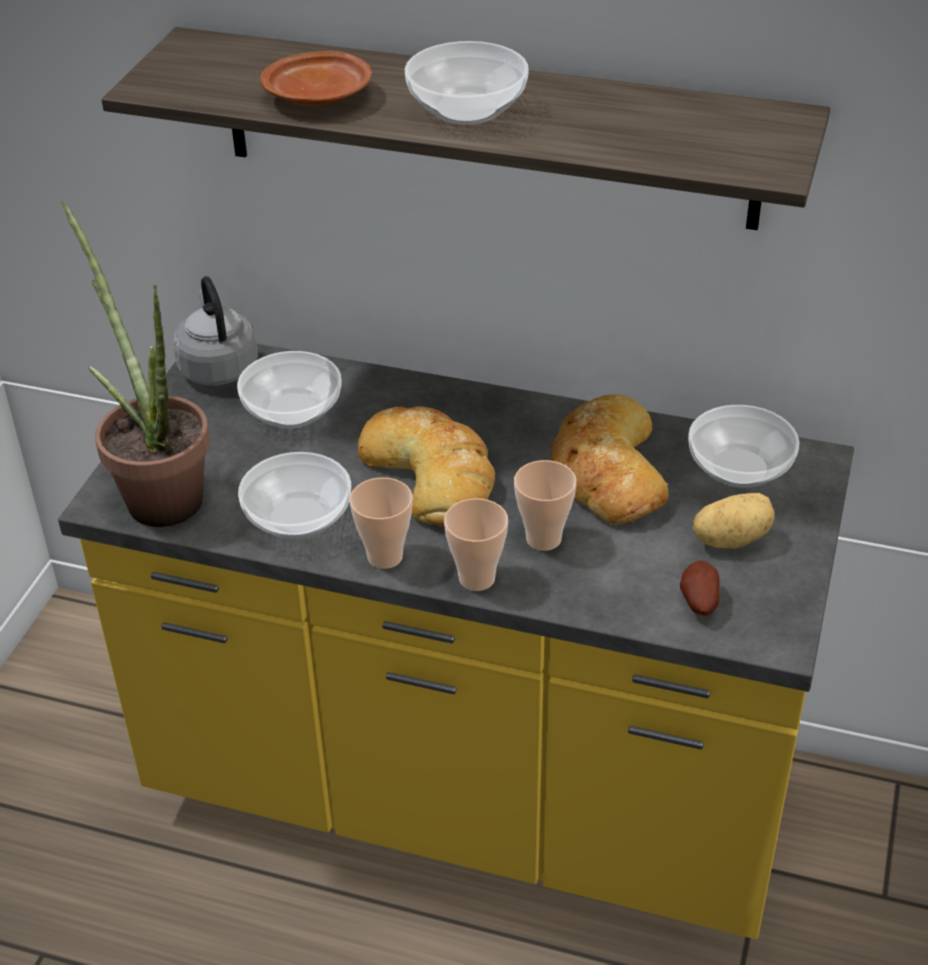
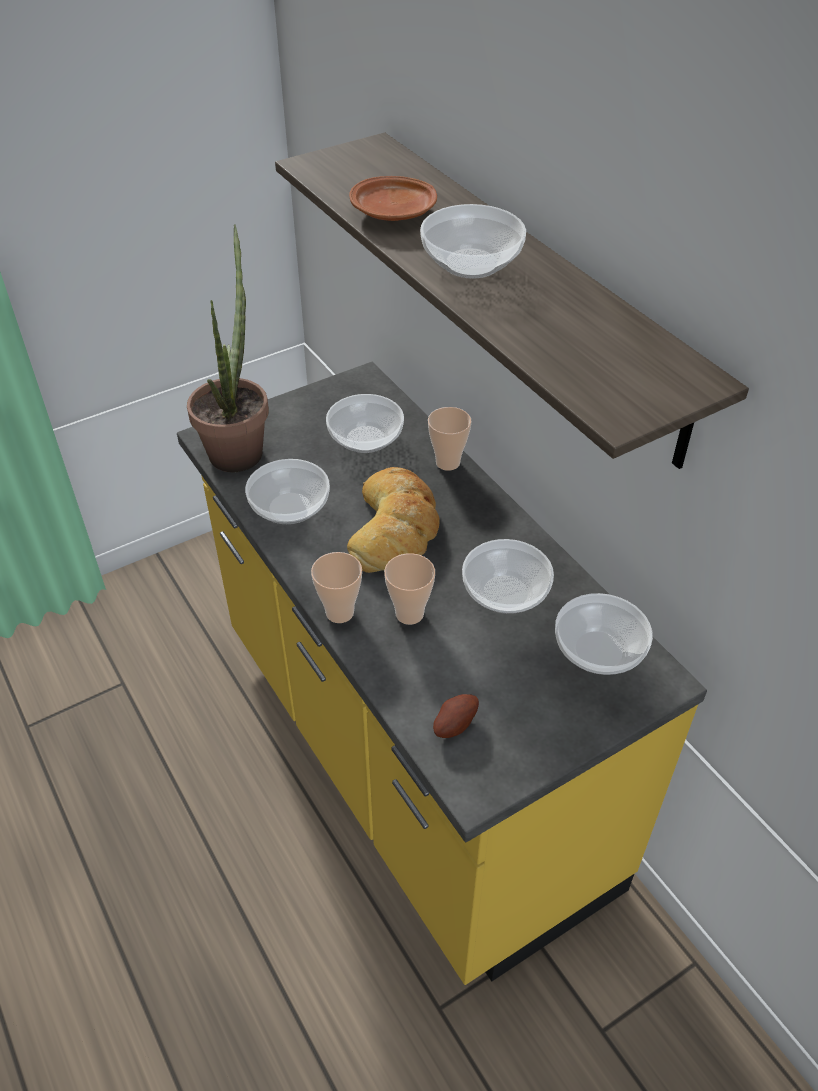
camera: 40 degrees right, 5 degrees up
grey kettle [173,276,258,386] -> none
cup [349,477,413,569] -> cup moved to [428,407,471,471]
bread [551,394,669,524] -> bowl [462,539,554,614]
potato [692,493,775,548] -> none

